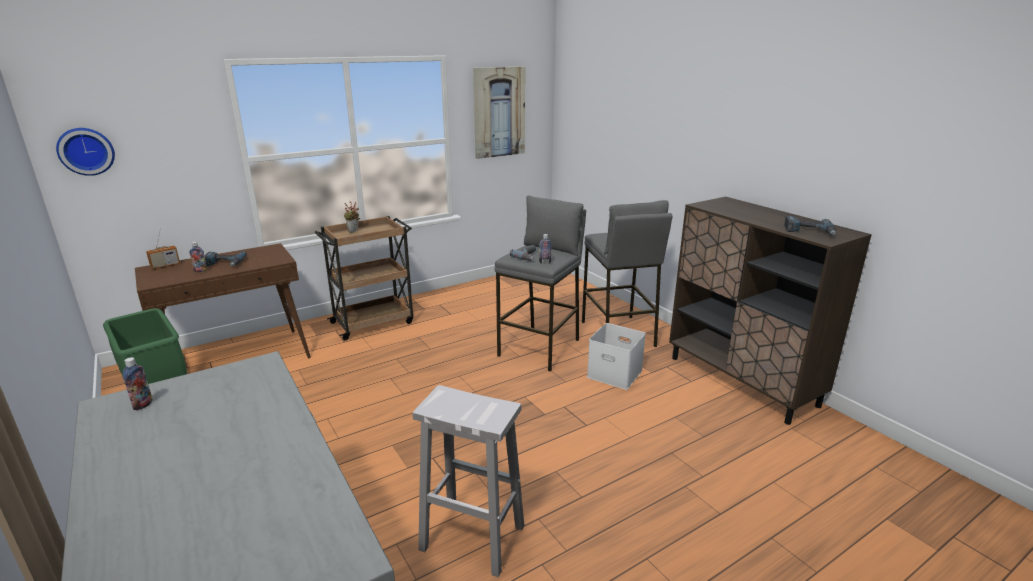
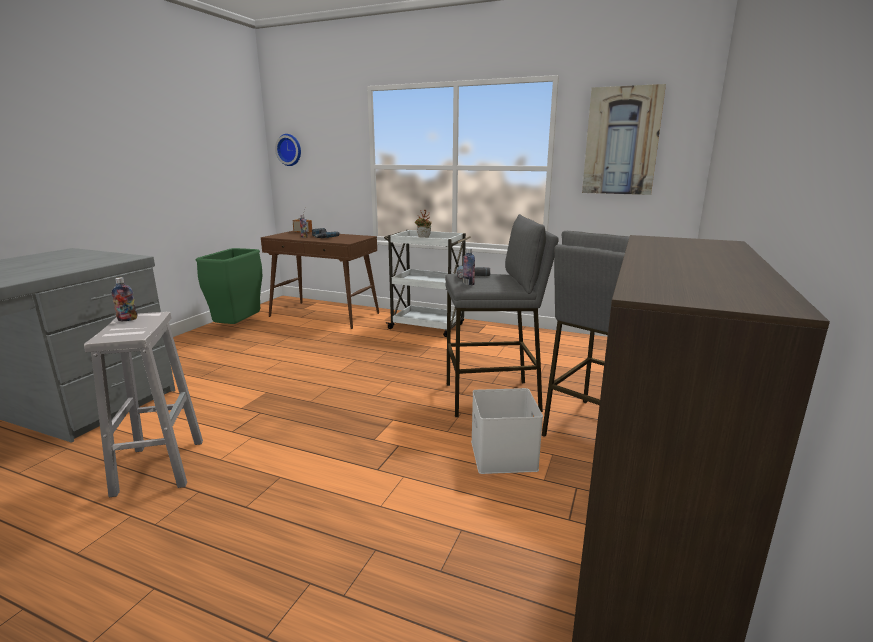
camera: 55 degrees right, 5 degrees down
bottle [123,357,153,410] -> bottle moved to [111,277,138,321]
brown cart [315,216,413,341] -> white cart [384,230,471,337]
power drill [784,216,836,236] -> none

